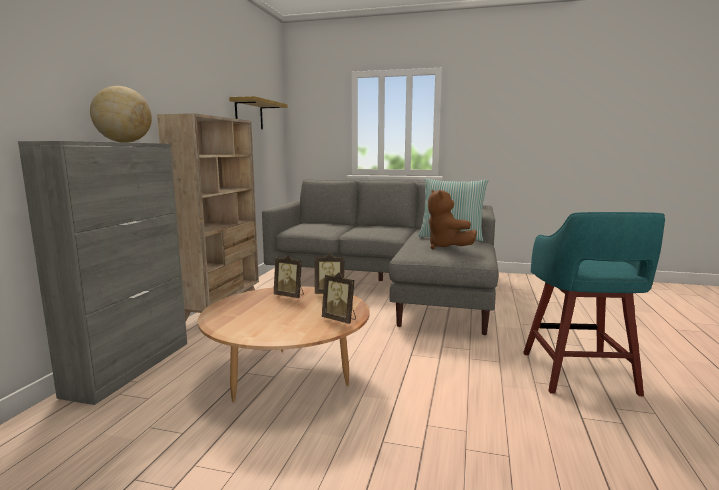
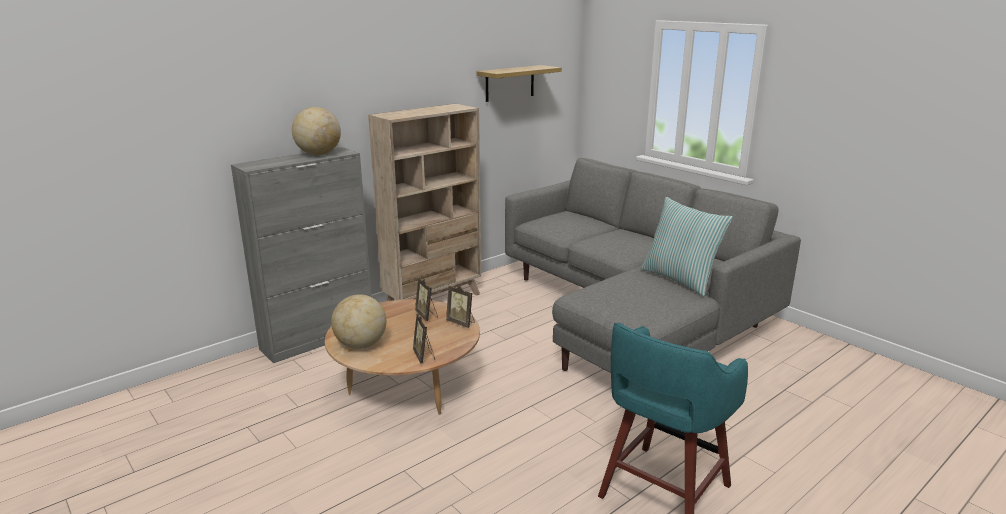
camera: 35 degrees right, 10 degrees up
brown plush toy [428,190,477,249] -> none
none -> globe [331,294,386,349]

